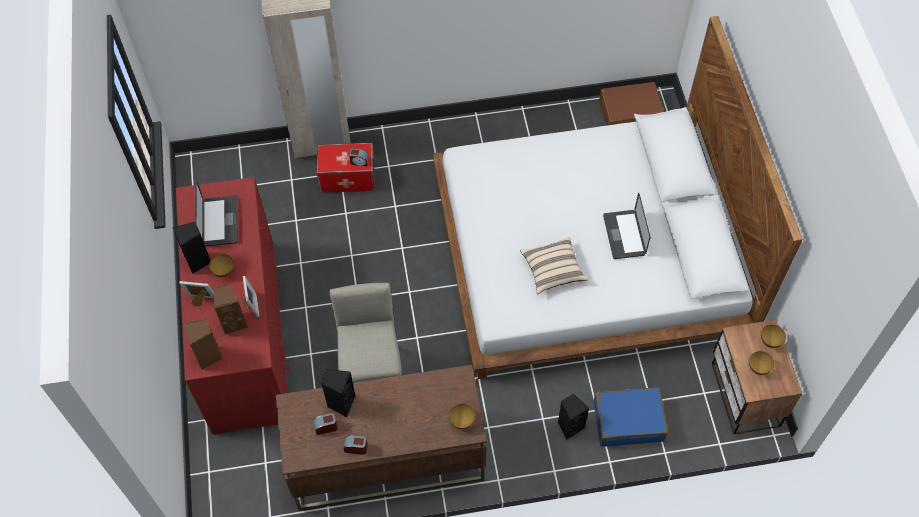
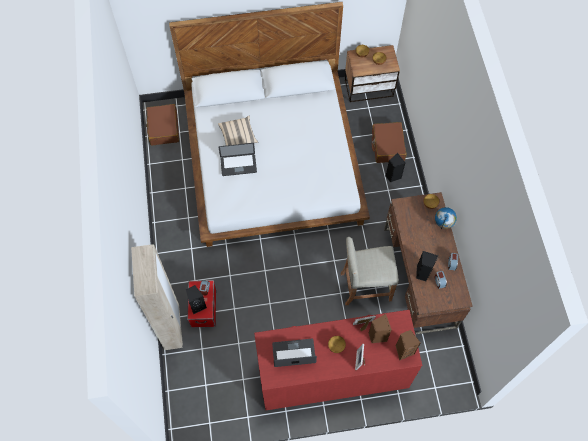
camera: 90 degrees left, 5 degrees up
black speaker [173,222,211,274] -> black speaker moved to [186,285,207,314]
beige pillow [520,237,588,294] -> beige pillow moved to [218,116,258,146]
blue suitcase [593,387,668,447] -> brown suitcase [372,122,407,163]
laptop [603,192,651,259] -> laptop moved to [219,143,257,176]
none -> globe [435,207,457,229]

